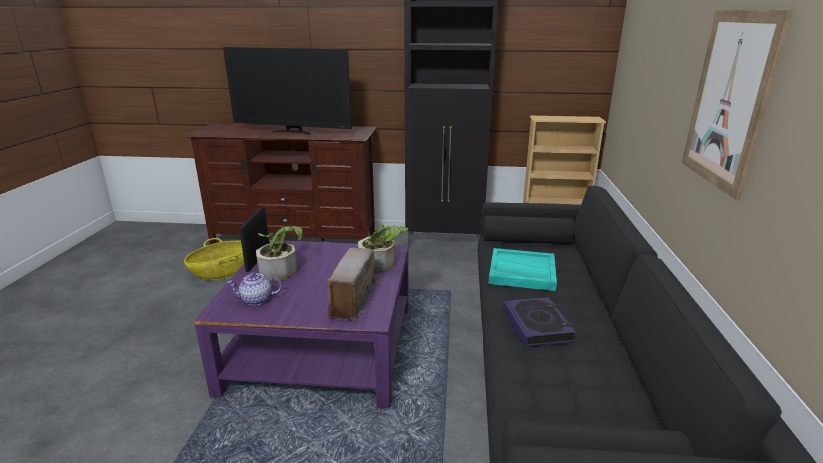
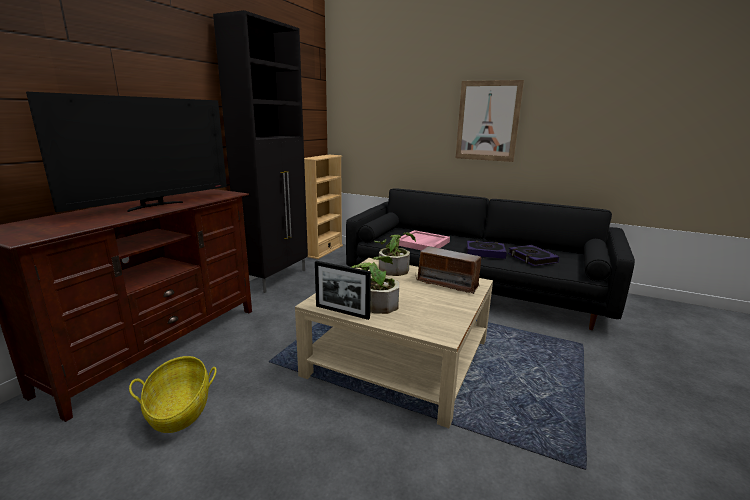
camera: 70 degrees left, 5 degrees down
purple coffee table [194,240,409,409] -> beige coffee table [295,258,493,428]
teapot [227,272,282,306] -> none
turquoise tray [489,248,557,291] -> pink tray [399,230,450,250]
none -> book [508,245,559,266]

